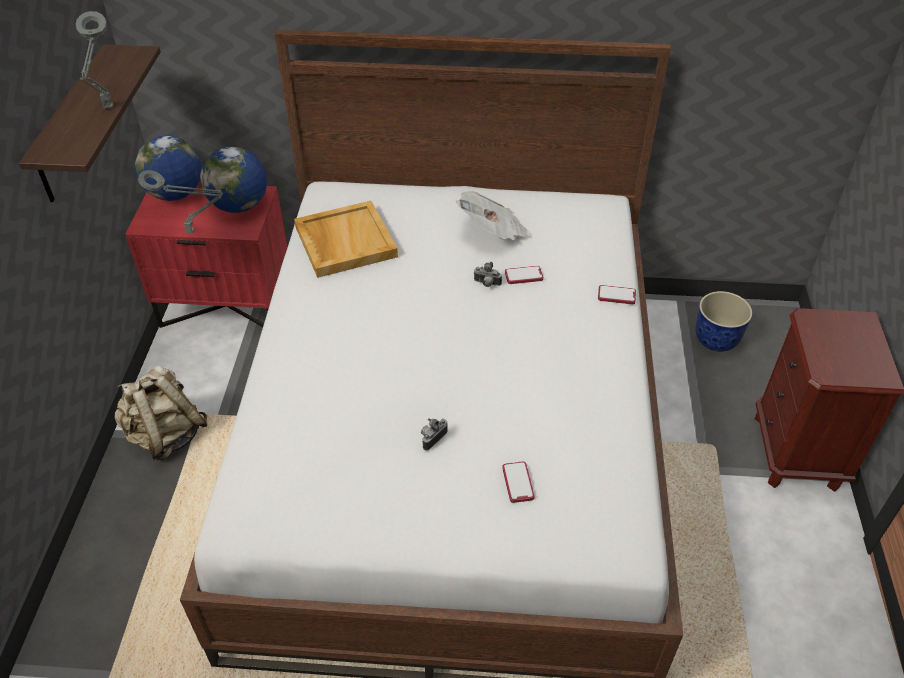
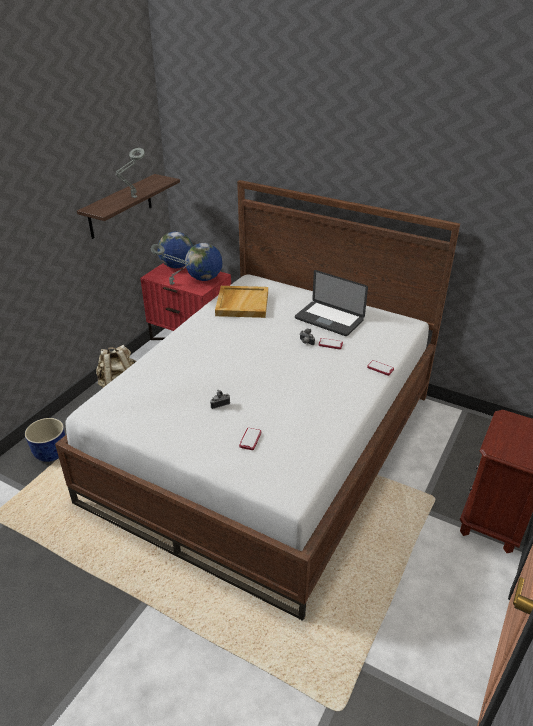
camera: 25 degrees right, 10 degrees down
newspaper [456,191,531,240] -> laptop [295,270,368,336]
planter [696,291,752,352] -> planter moved to [25,418,65,462]

